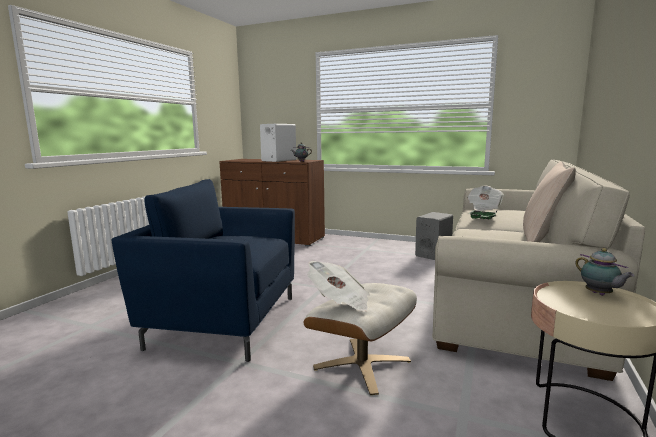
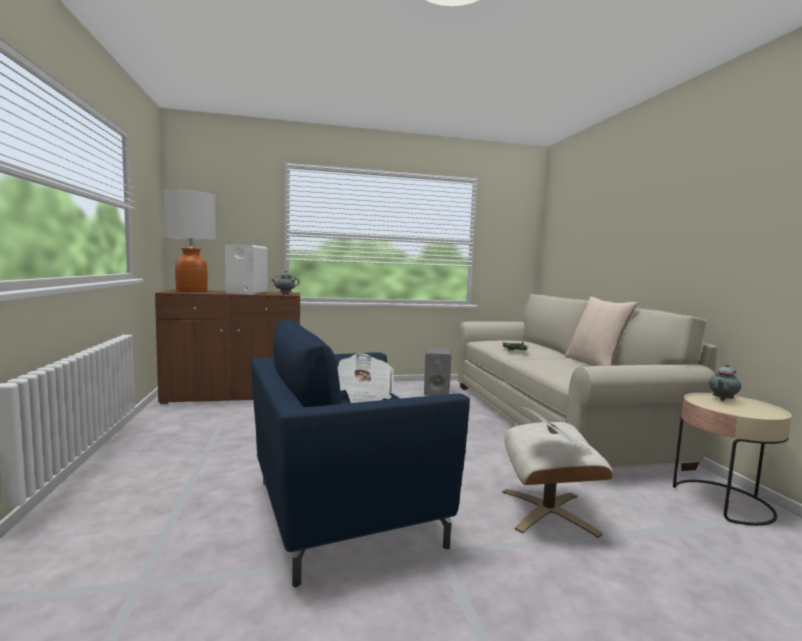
camera: 35 degrees left, 5 degrees down
newspaper [467,186,504,211] -> newspaper moved to [337,353,394,403]
teapot [575,248,635,296] -> teapot turned 105 degrees clockwise [709,364,741,401]
none -> table lamp [164,190,216,292]

